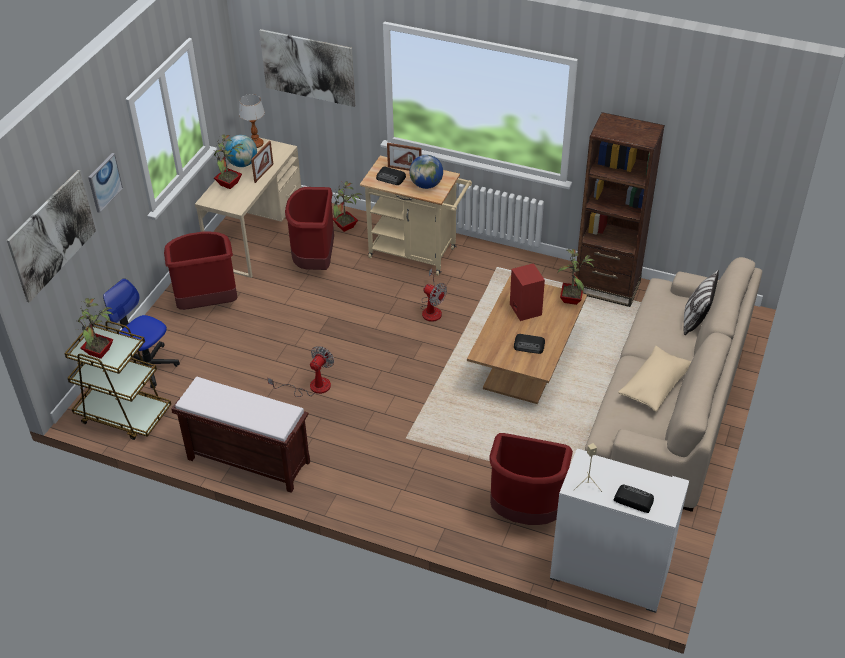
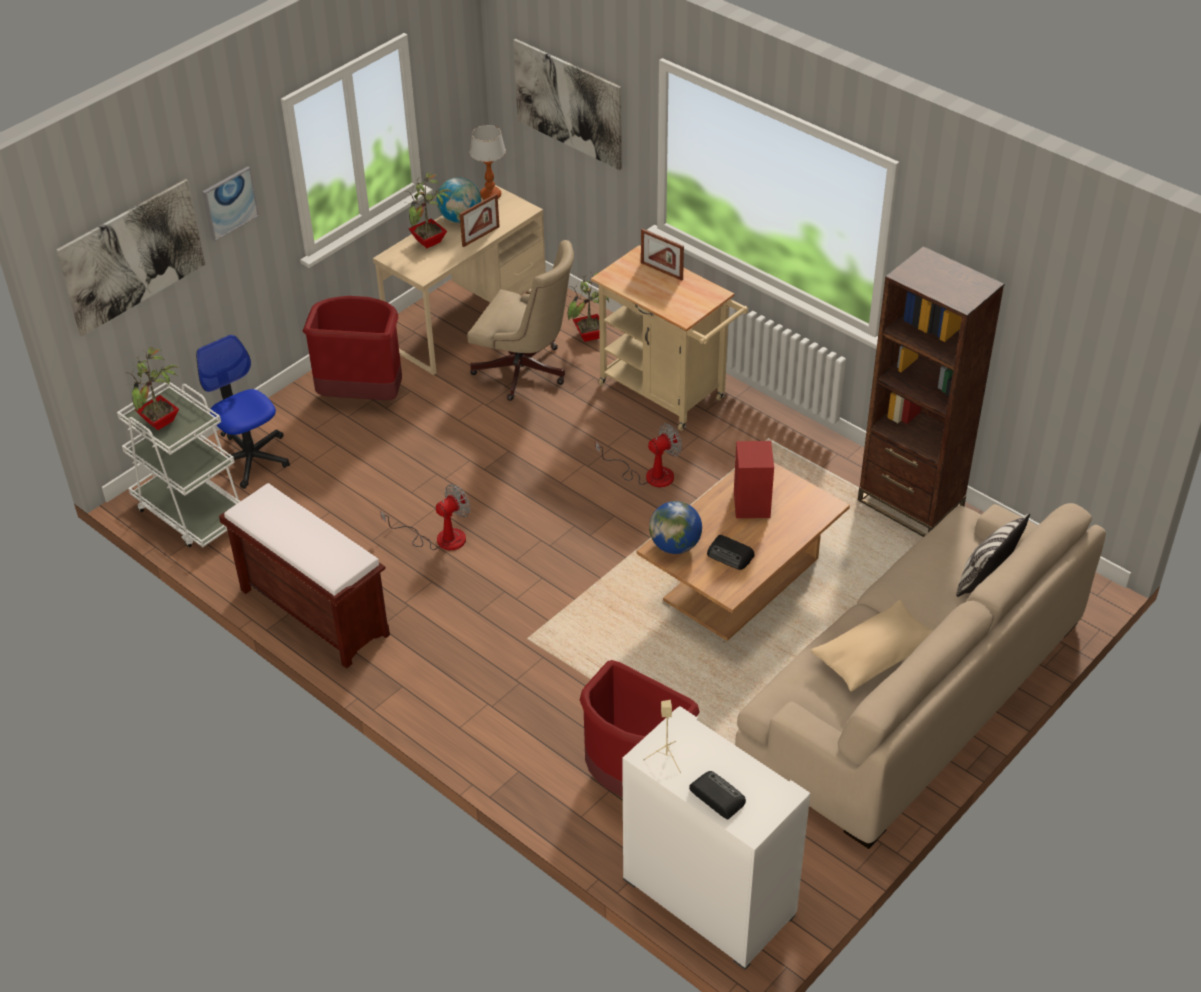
camera: 20 degrees right, 0 degrees up
brown cart [64,321,171,440] -> white cart [117,382,241,548]
red trash can [285,187,334,270] -> beige office chair [467,240,574,401]
radio [376,167,406,185] -> none
globe [409,155,443,189] -> globe moved to [649,501,702,554]
fan [420,269,447,322] -> fan turned 90 degrees counterclockwise [596,423,682,487]
potted plant [557,249,595,305] -> none

